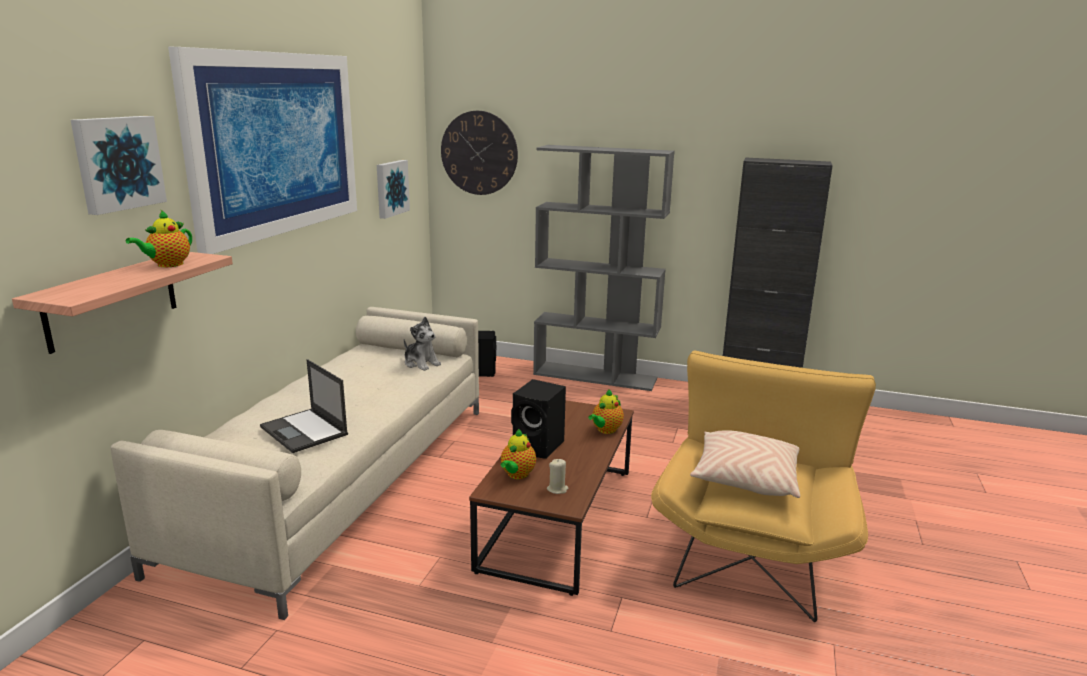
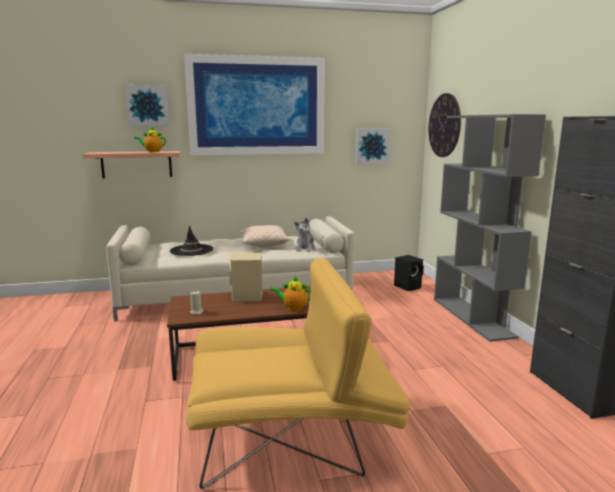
camera: 60 degrees right, 5 degrees down
laptop [260,359,348,453] -> black hat [170,225,213,256]
teapot [500,429,536,479] -> none
black speaker [511,379,566,459] -> beige speaker [229,253,262,302]
beige pillow [690,430,800,498] -> beige pillow moved to [240,225,291,247]

